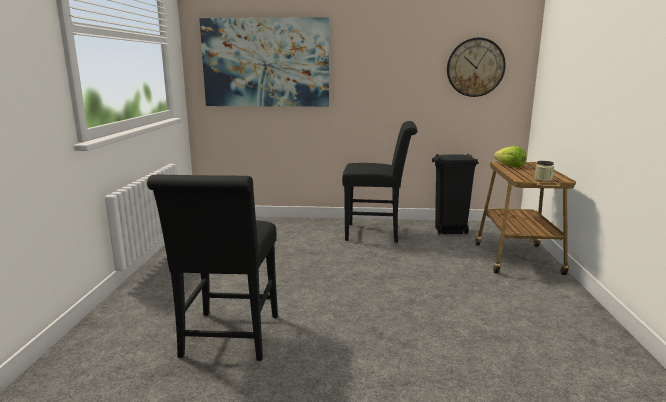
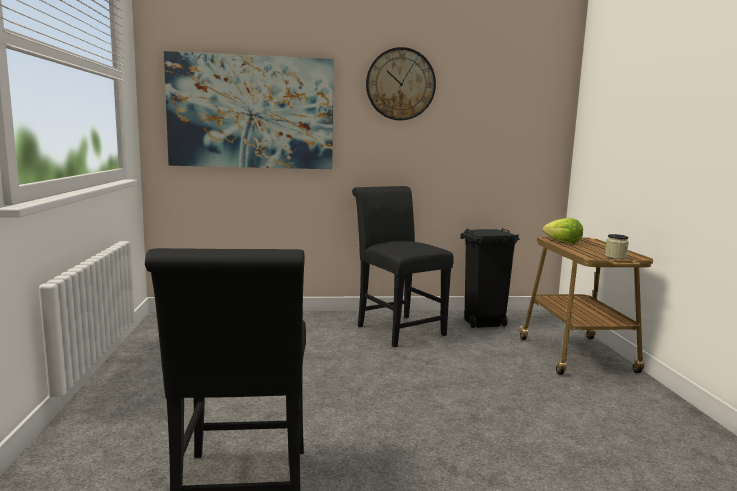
camera: 10 degrees left, 5 degrees down
black chair [342,121,418,243] -> black chair turned 120 degrees counterclockwise [352,186,454,347]
wall clock [447,38,506,97] -> wall clock moved to [366,47,436,120]

